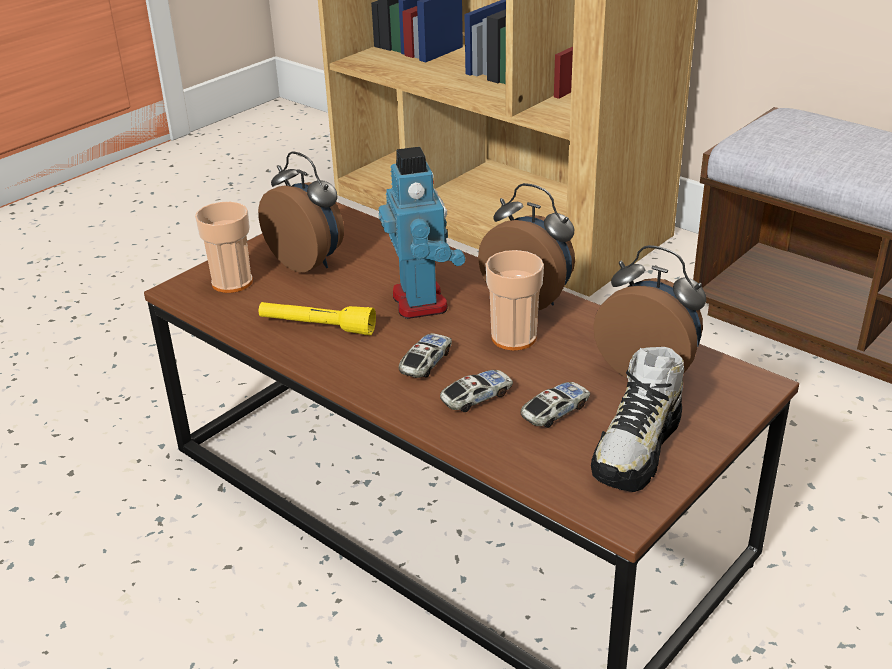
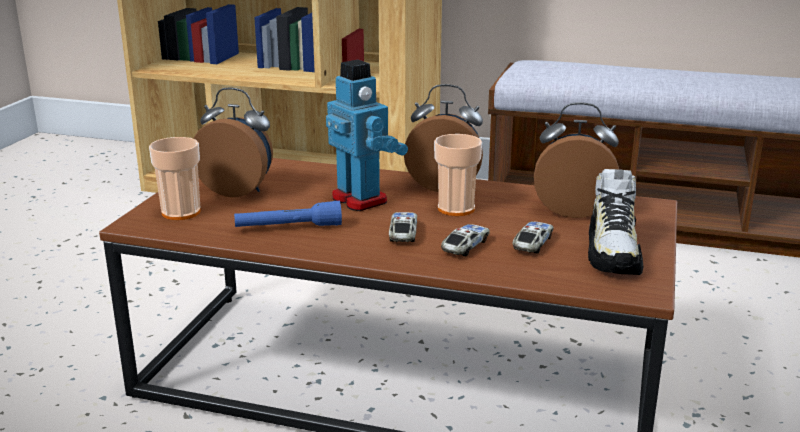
camera: 25 degrees left, 10 degrees down
yellow flashlight [259,302,376,335] -> blue flashlight [234,201,342,227]

